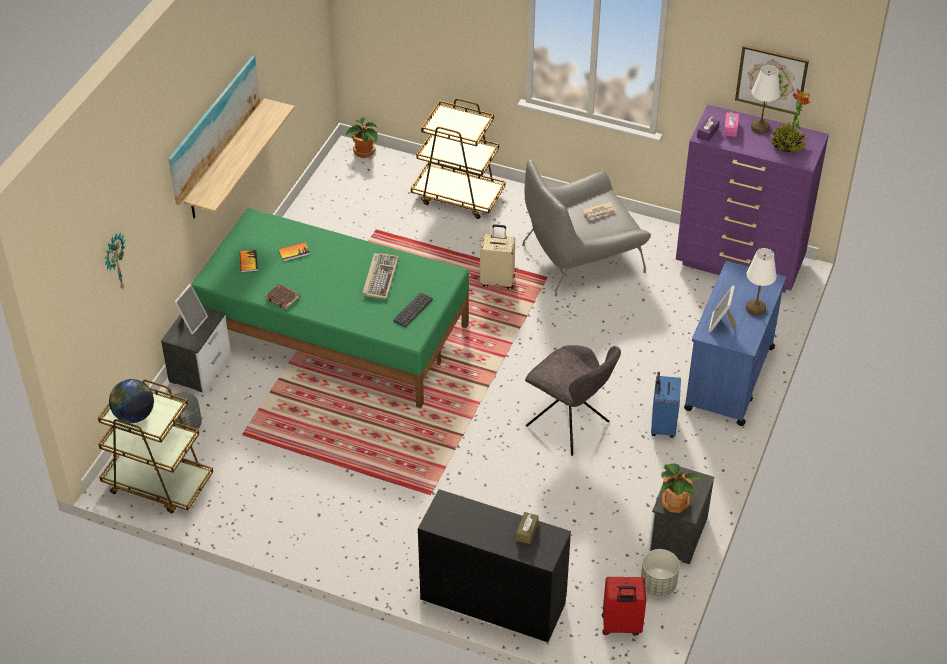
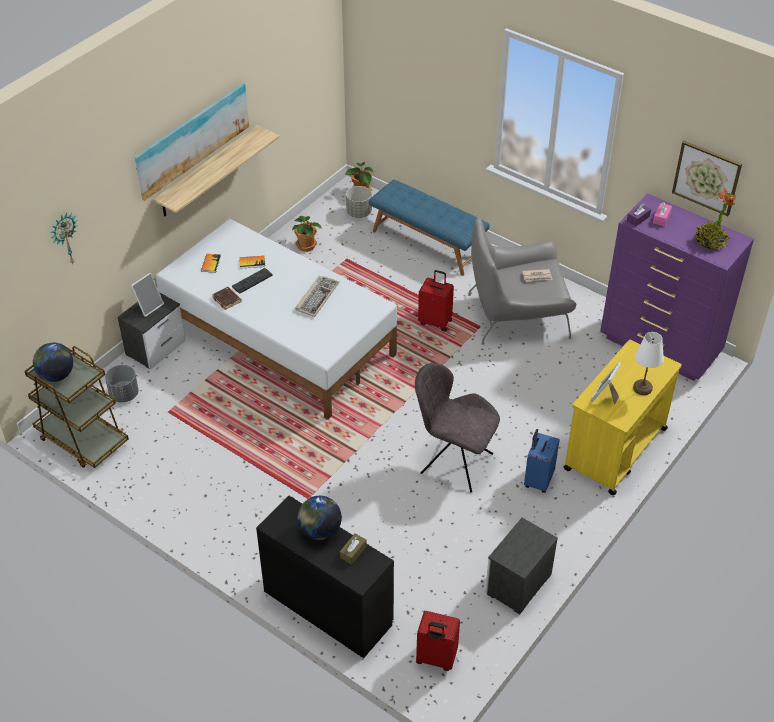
camera: 15 degrees right, 0 degrees up
green bed [191,208,469,408] -> white bed [156,219,397,420]
keyboard [393,293,433,327] -> keyboard moved to [232,268,273,294]
brown cart [411,99,506,219] -> blue bench [369,180,490,276]
beige suitcase [480,224,515,290] -> red suitcase [418,270,454,331]
grey chair [525,345,621,456] -> grey chair turned 150 degrees clockwise [415,363,500,492]
grey planter [641,549,680,596] -> grey planter moved to [346,186,372,218]
potted plant [661,463,702,513] -> potted plant moved to [292,216,322,252]
blue cart [684,261,786,426] -> yellow cart [564,340,682,495]
white table lamp [751,65,780,134] -> none
none -> globe [298,496,342,540]

